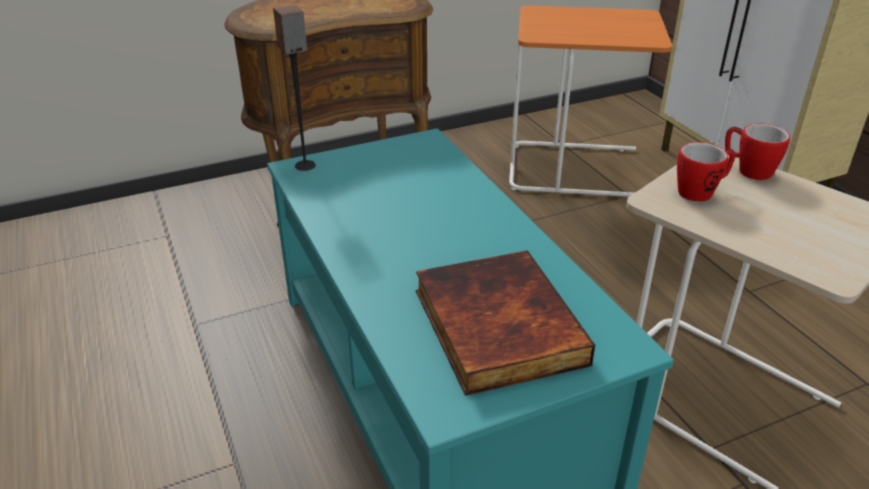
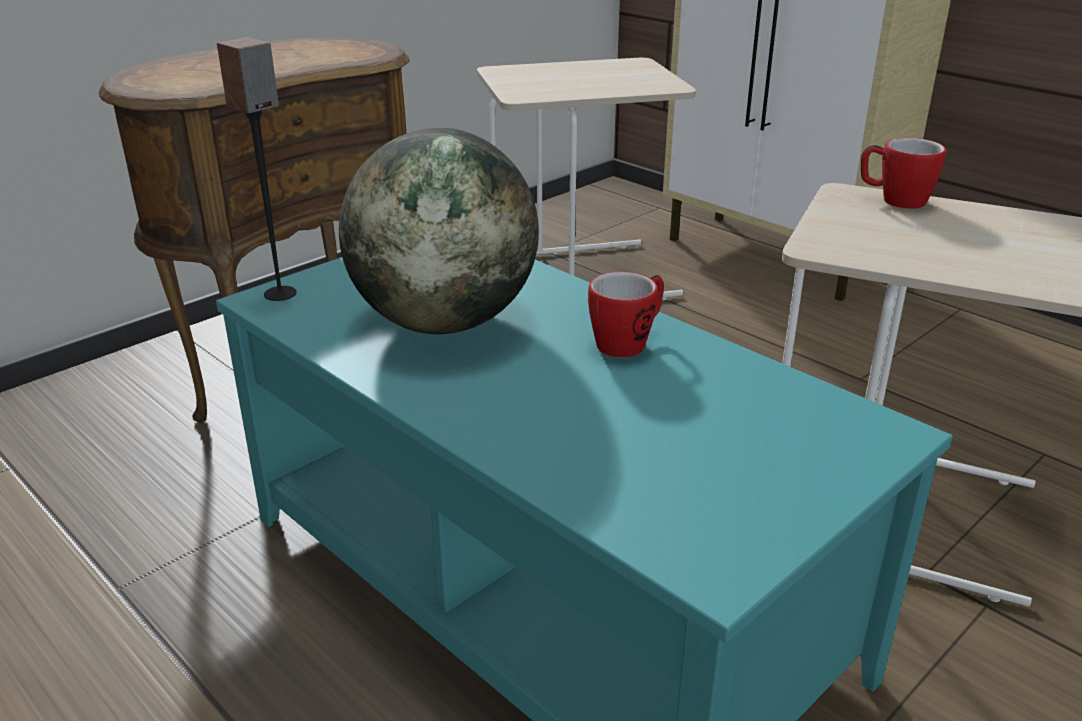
camera: 20 degrees left, 5 degrees down
book [416,250,595,396] -> none
orange side table [509,5,672,198] -> beige side table [477,58,696,300]
mug [677,142,735,202] -> mug moved to [588,271,664,358]
none -> globe [339,128,539,334]

